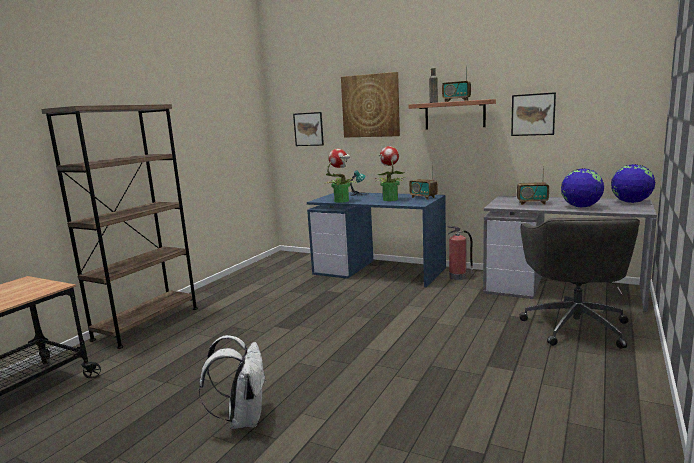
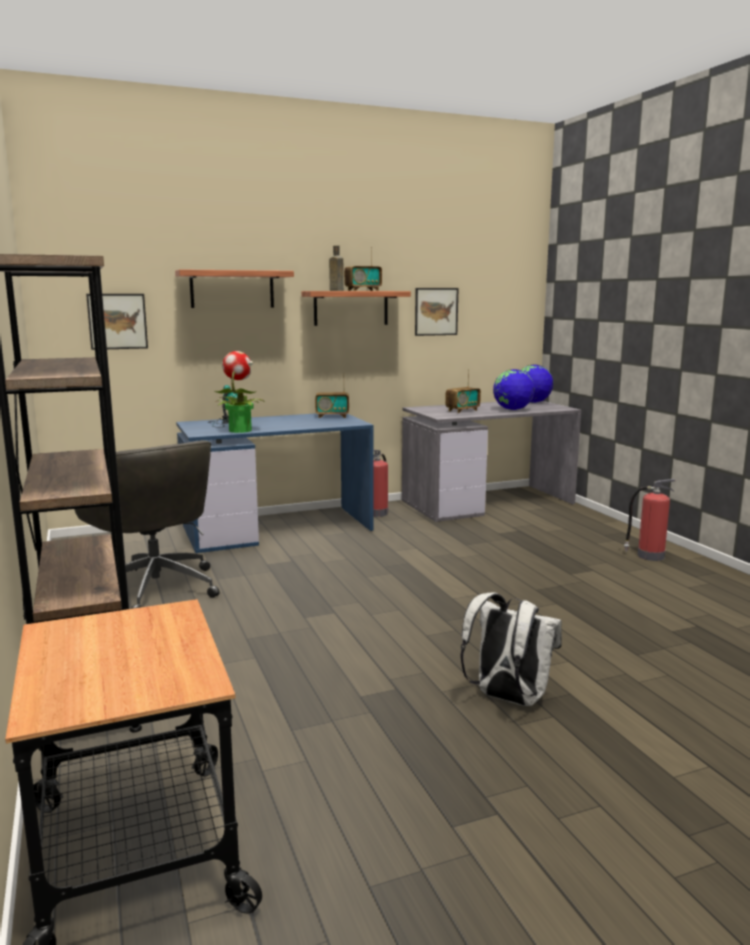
camera: 50 degrees left, 0 degrees up
picture [341,72,400,138] -> shelf [175,269,294,308]
potted plant [375,146,405,201] -> none
grey office chair [519,217,640,349] -> grey office chair moved to [74,440,219,609]
none -> fire extinguisher [624,479,675,561]

